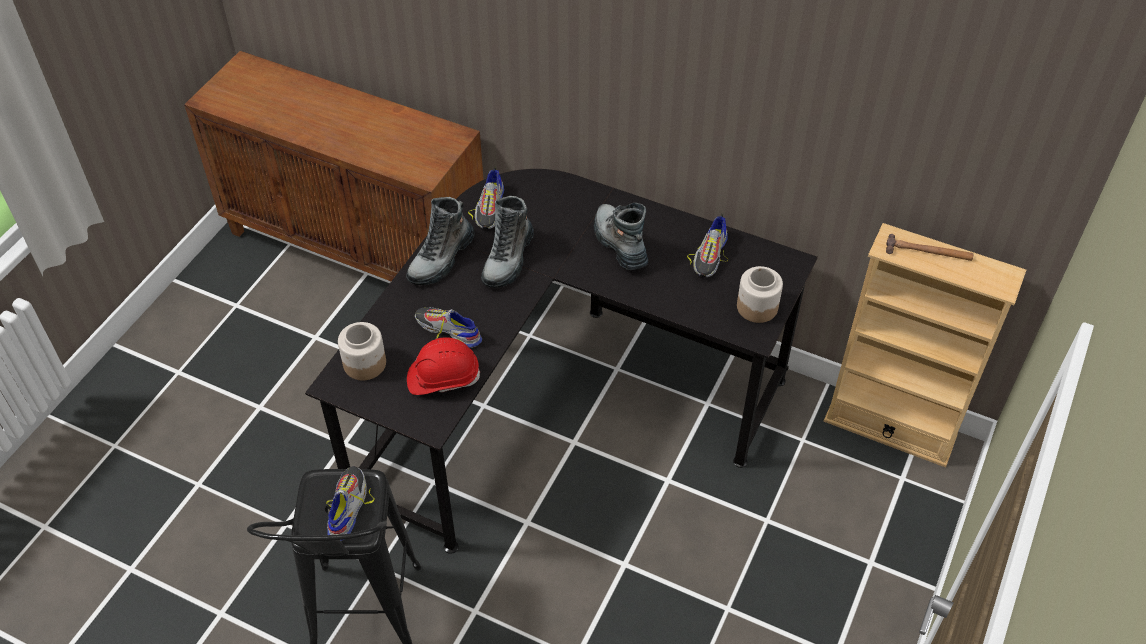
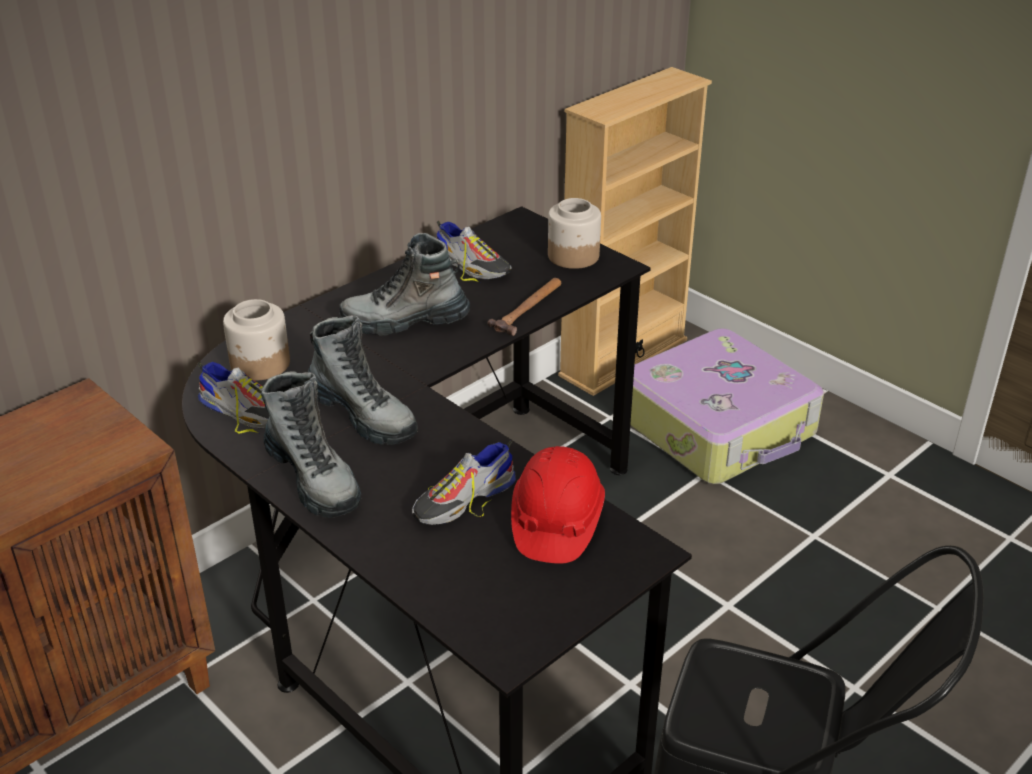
camera: 70 degrees left, 15 degrees down
shoe [327,466,374,541] -> none
jar [338,322,386,380] -> jar moved to [223,299,290,381]
hammer [886,234,973,261] -> hammer moved to [488,278,561,336]
none -> suitcase [630,328,824,484]

